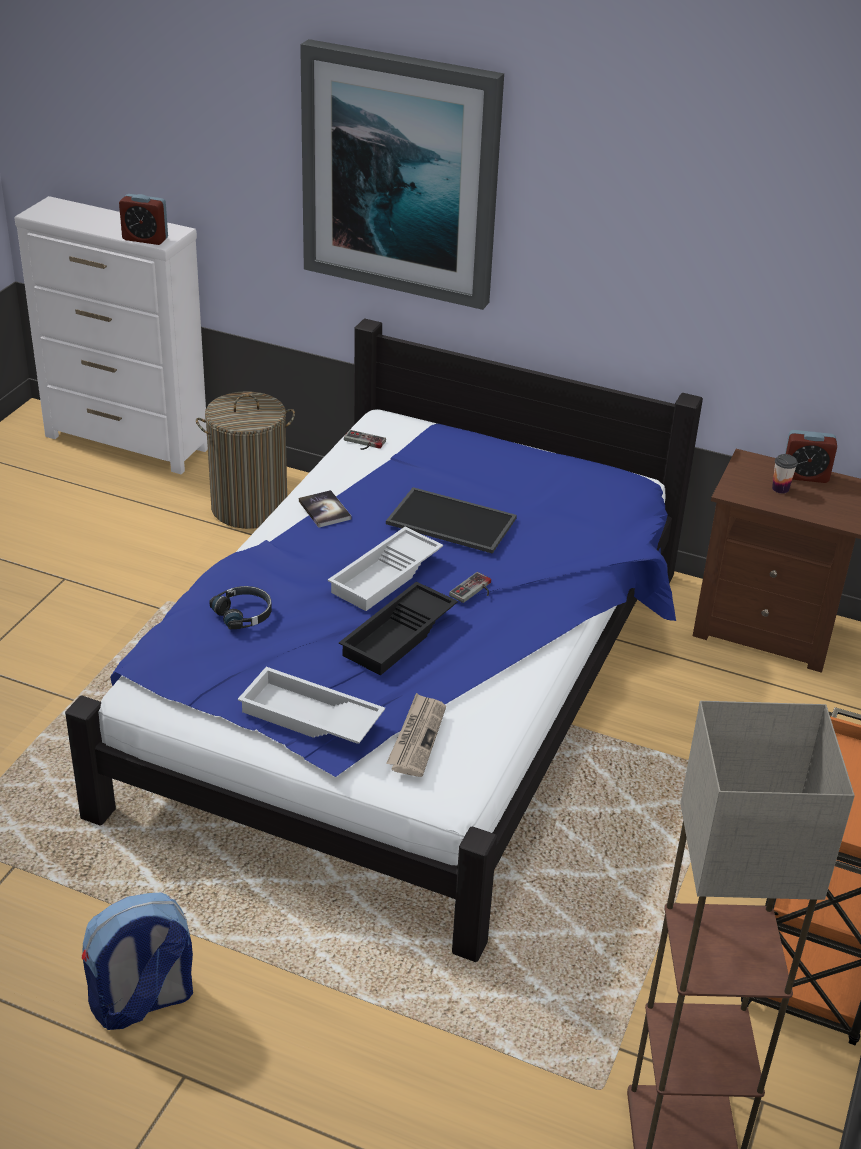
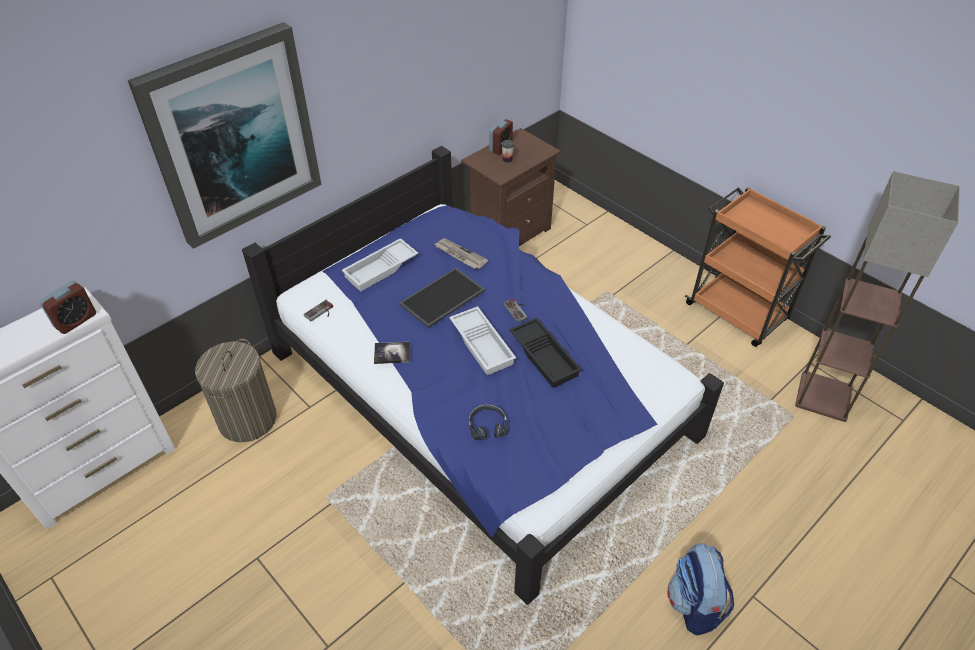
camera: 65 degrees left, 10 degrees up
white tray [238,667,385,744] -> white tray moved to [342,238,418,292]
newspaper [387,693,446,777] -> newspaper moved to [434,238,488,269]

